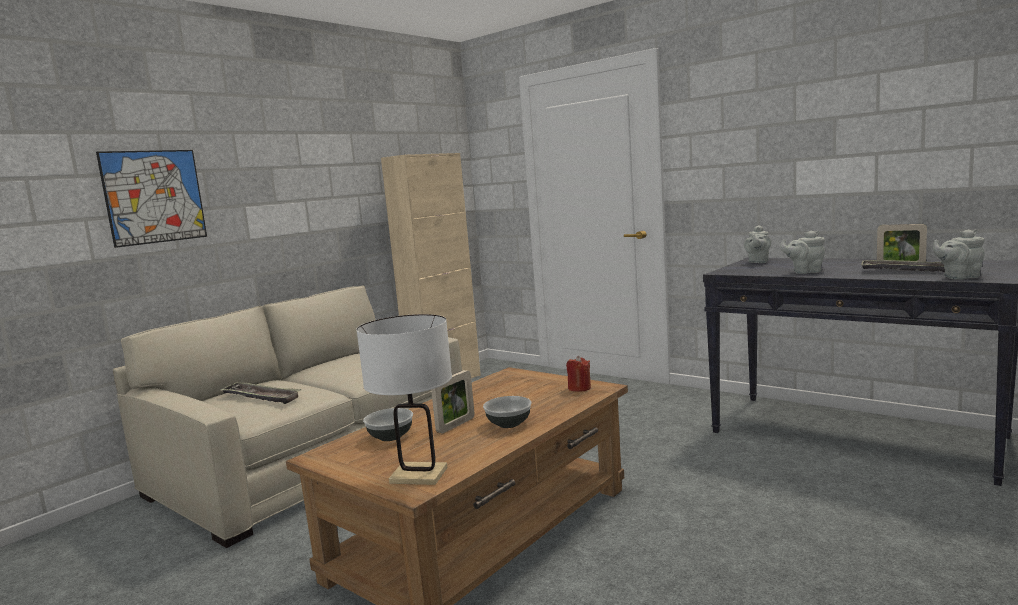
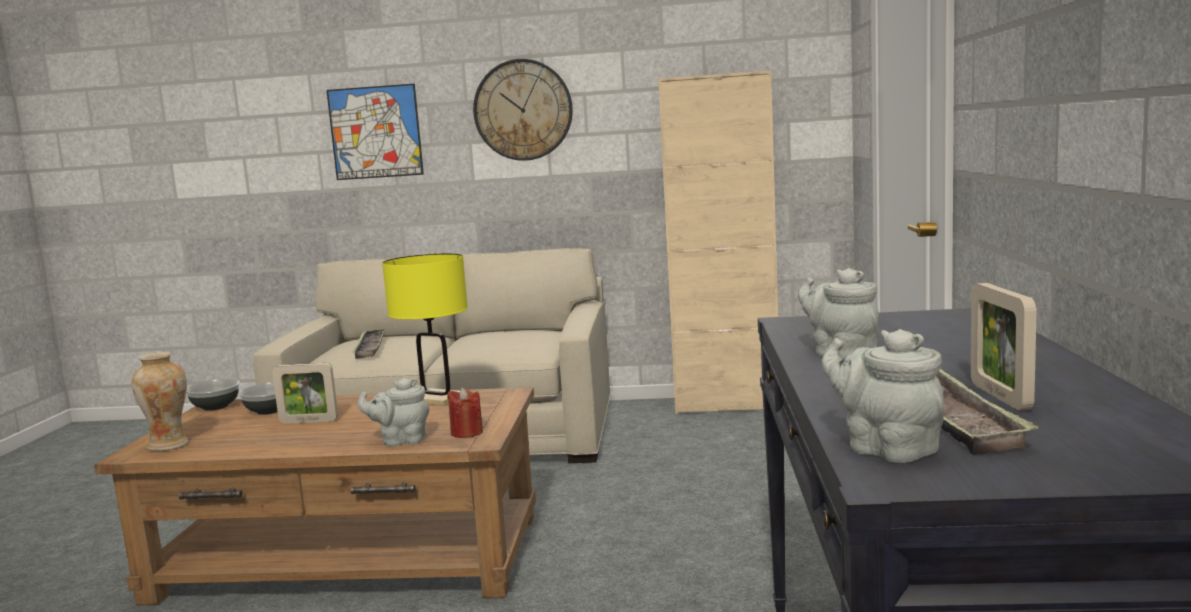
camera: 55 degrees right, 0 degrees up
white table lamp [356,314,452,485] -> vase [132,352,188,451]
bowl [483,396,532,428] -> bowl moved to [186,379,240,411]
grey teapot [744,225,771,263] -> grey teapot moved to [358,378,429,446]
none -> yellow table lamp [382,253,468,406]
none -> wall clock [473,59,573,161]

